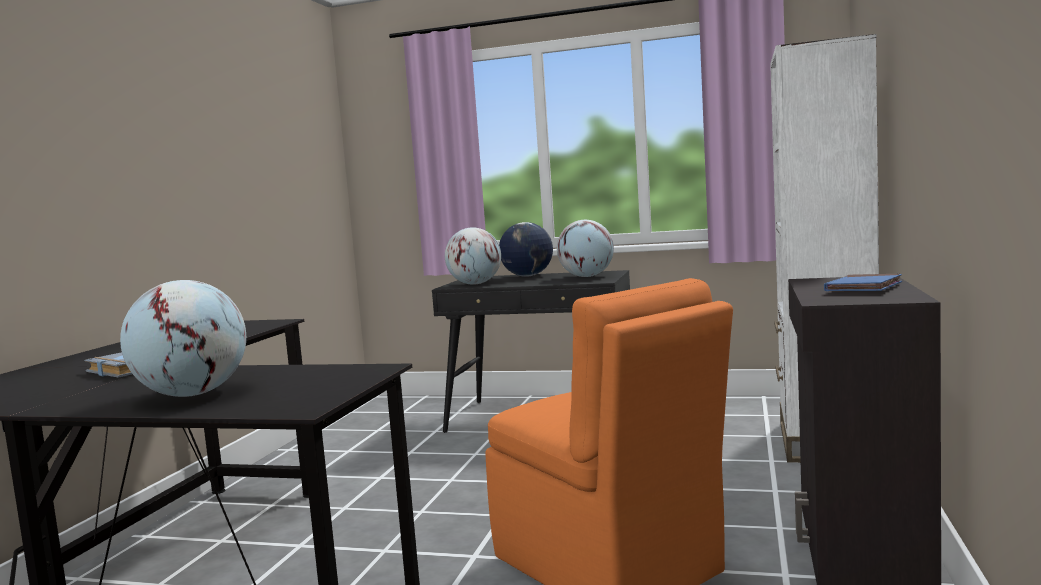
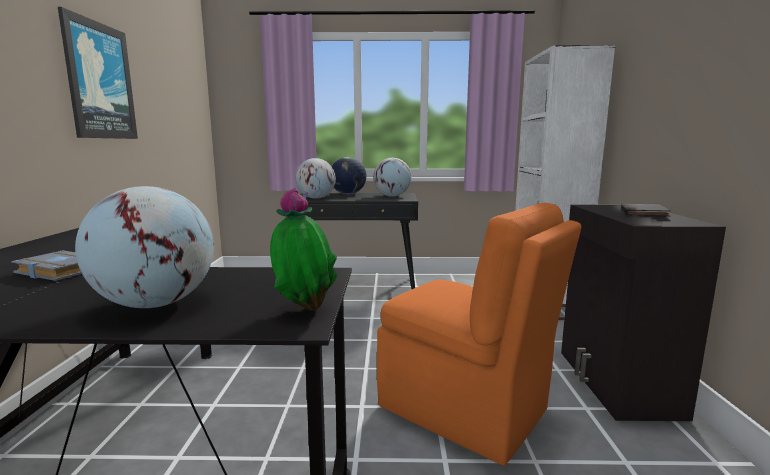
camera: 15 degrees left, 5 degrees up
blue book [824,274,902,291] -> black book [621,204,671,217]
none -> picture [58,7,138,139]
none -> potted plant [270,188,337,311]

